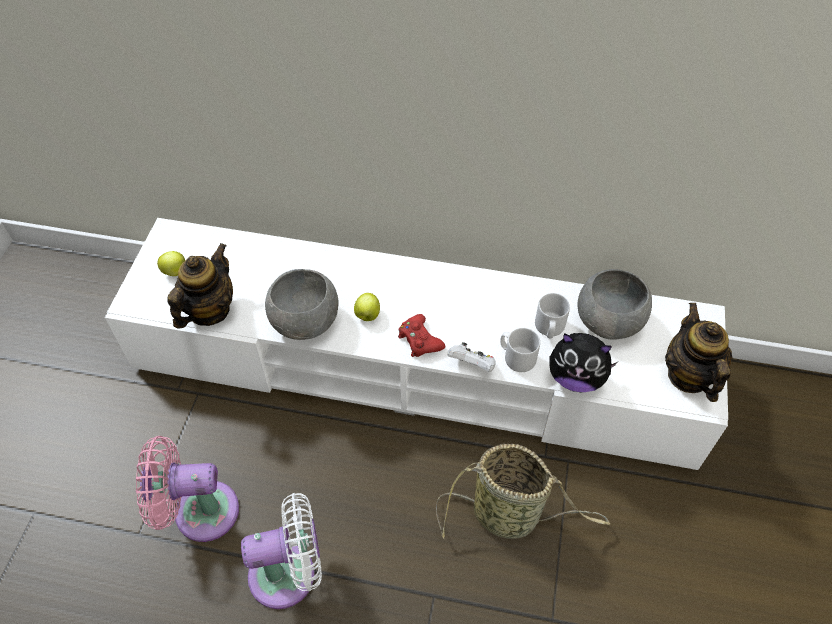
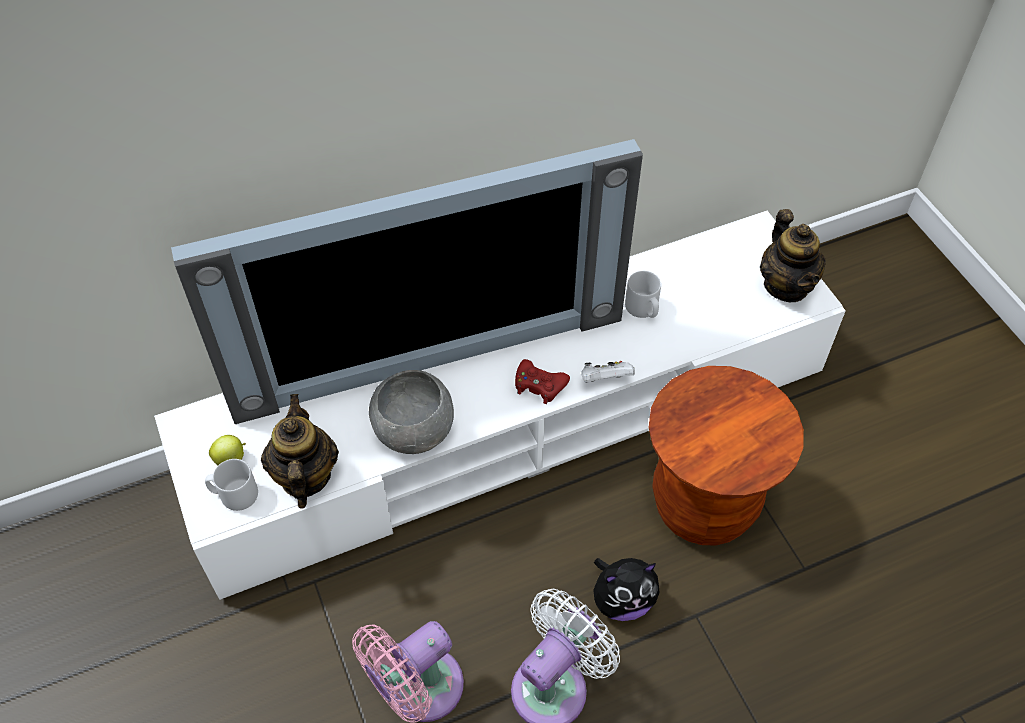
camera: 35 degrees left, 0 degrees up
apple [354,293,380,321] -> none
basket [436,444,610,539] -> brown stool [649,366,804,545]
grey mug [500,328,540,372] -> grey mug moved to [205,459,258,511]
plush toy [549,333,618,392] -> plush toy moved to [593,558,660,621]
grey bowl [578,269,652,340] -> none
teapot [665,303,732,402] -> teapot turned 150 degrees counterclockwise [760,209,826,302]
none -> television [171,139,643,424]

